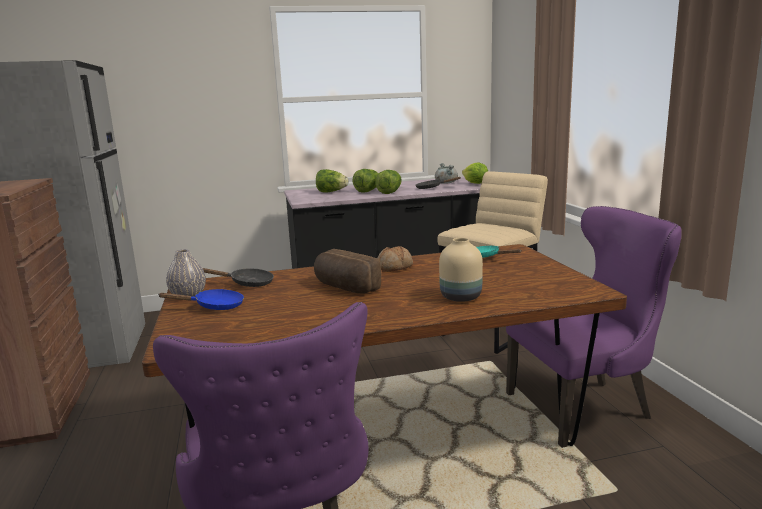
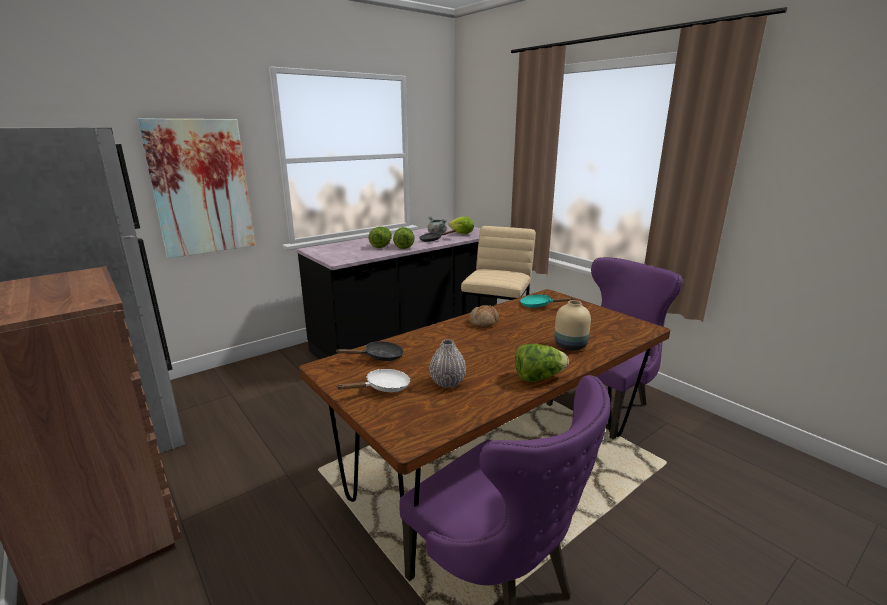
camera: 25 degrees left, 5 degrees up
blue frying pan [159,289,244,310] -> white frying pan [336,369,411,392]
grey vase [166,249,206,297] -> grey vase moved to [429,339,466,388]
bread [314,249,381,293] -> none
lettuce [316,169,348,193] -> lettuce moved to [515,344,569,382]
none -> picture [138,119,255,258]

